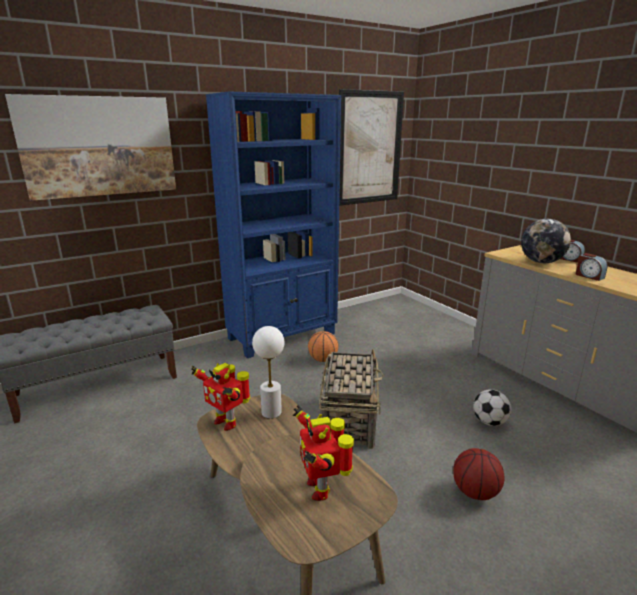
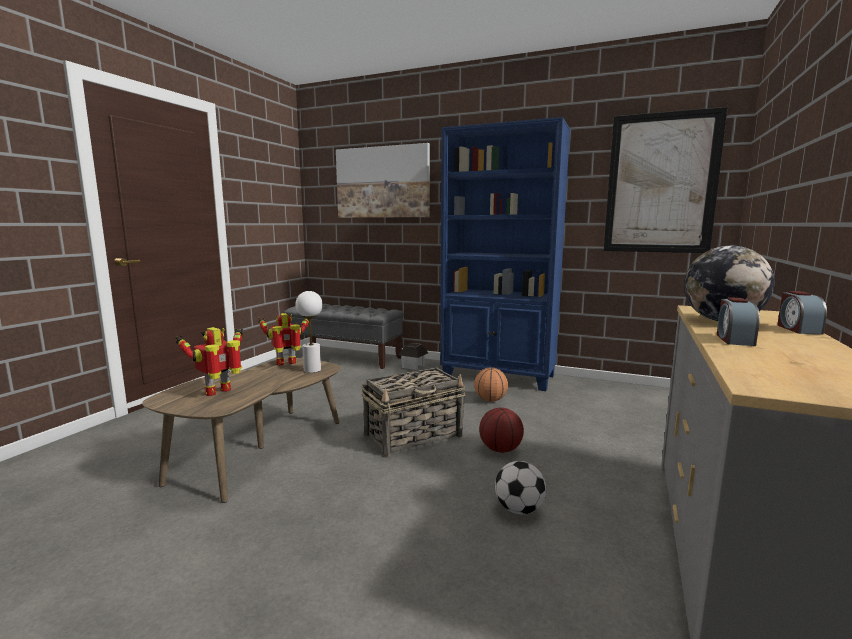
camera: 55 degrees right, 10 degrees down
toy robot [191,363,250,431] -> toy robot turned 60 degrees clockwise [258,313,309,365]
basketball [453,448,505,500] -> basketball moved to [479,407,524,453]
none -> toy house [398,343,428,370]

